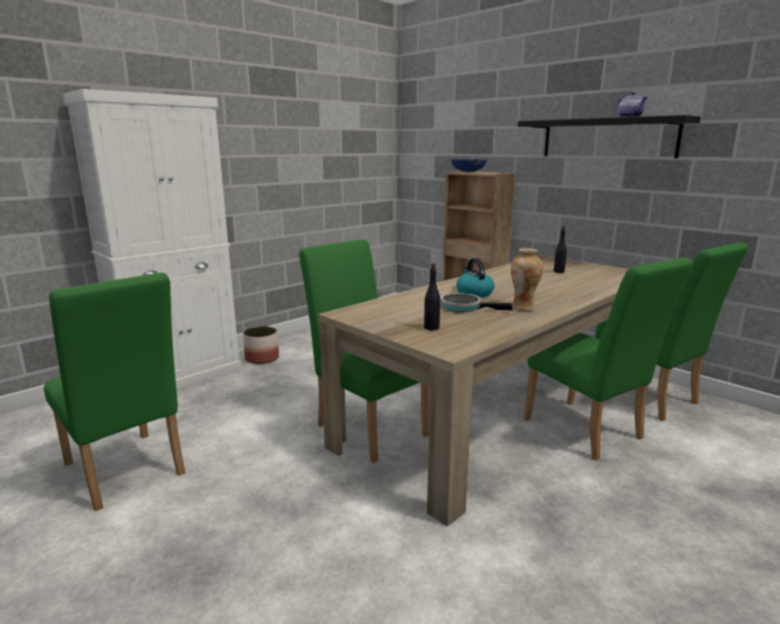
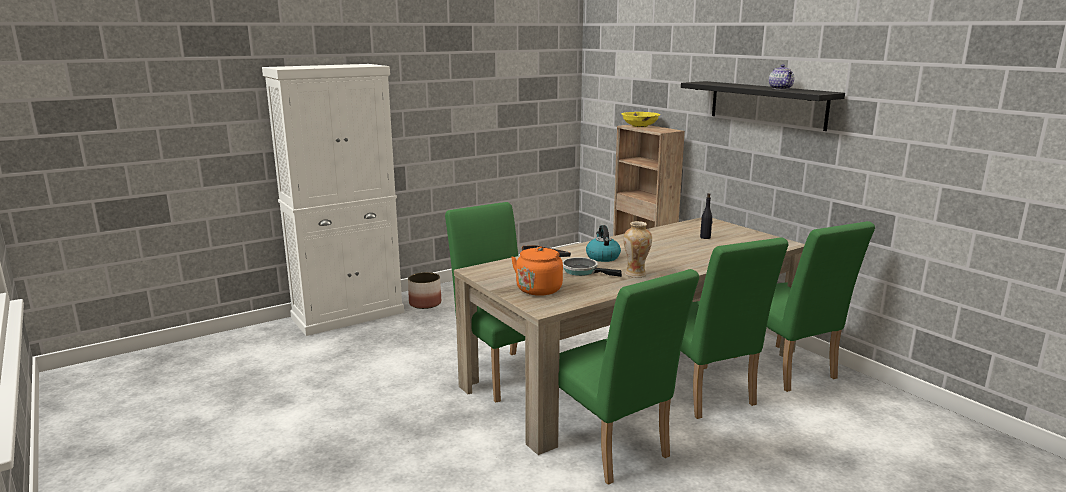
camera: 10 degrees right, 0 degrees up
green chair [44,273,185,511] -> green chair moved to [558,269,699,485]
black bottle [424,263,440,330] -> orange kettle [511,245,571,296]
blue bowl [450,159,487,172] -> yellow bowl [621,112,660,127]

